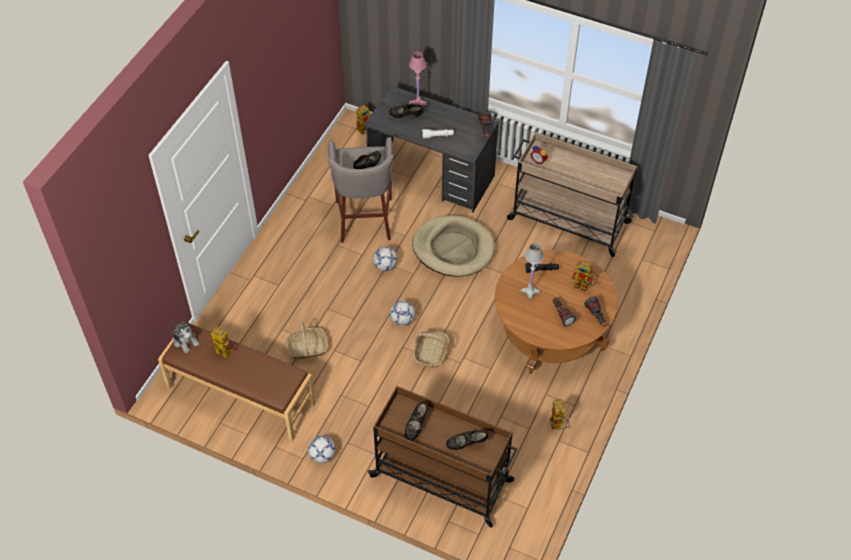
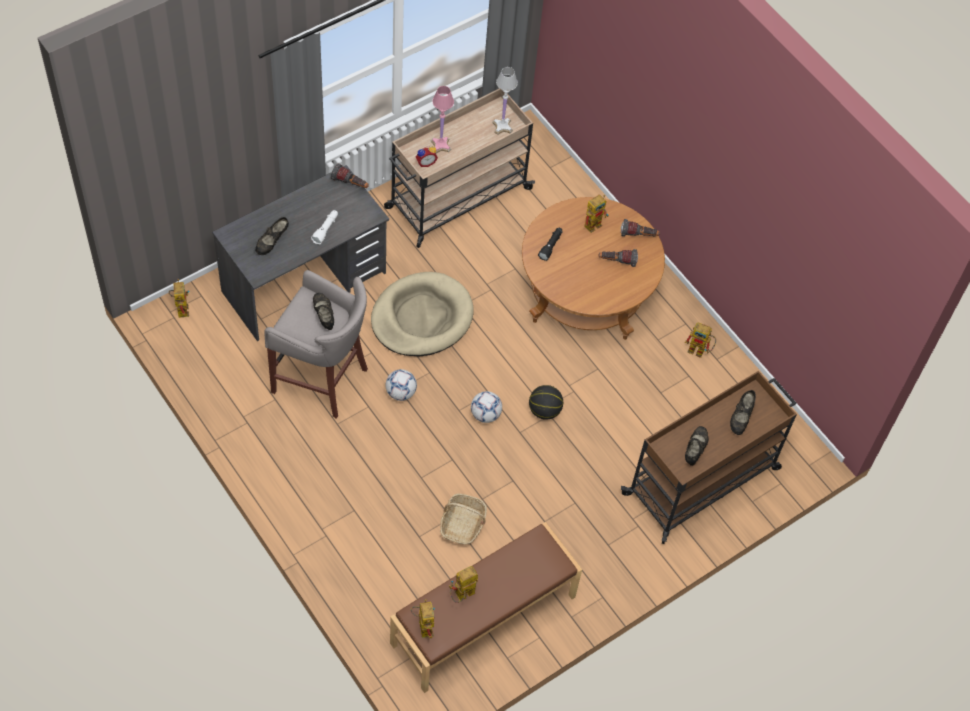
camera: 65 degrees left, 5 degrees up
plush toy [173,321,200,353] -> toy robot [411,599,435,638]
football [308,436,336,463] -> none
black shoe [405,401,428,441] -> black shoe turned 120 degrees counterclockwise [685,426,709,466]
pink table lamp [409,52,427,107] -> pink table lamp moved to [431,86,454,154]
basket [414,330,449,368] -> basketball [529,385,563,420]
white table lamp [520,243,544,300] -> white table lamp moved to [492,67,518,134]

